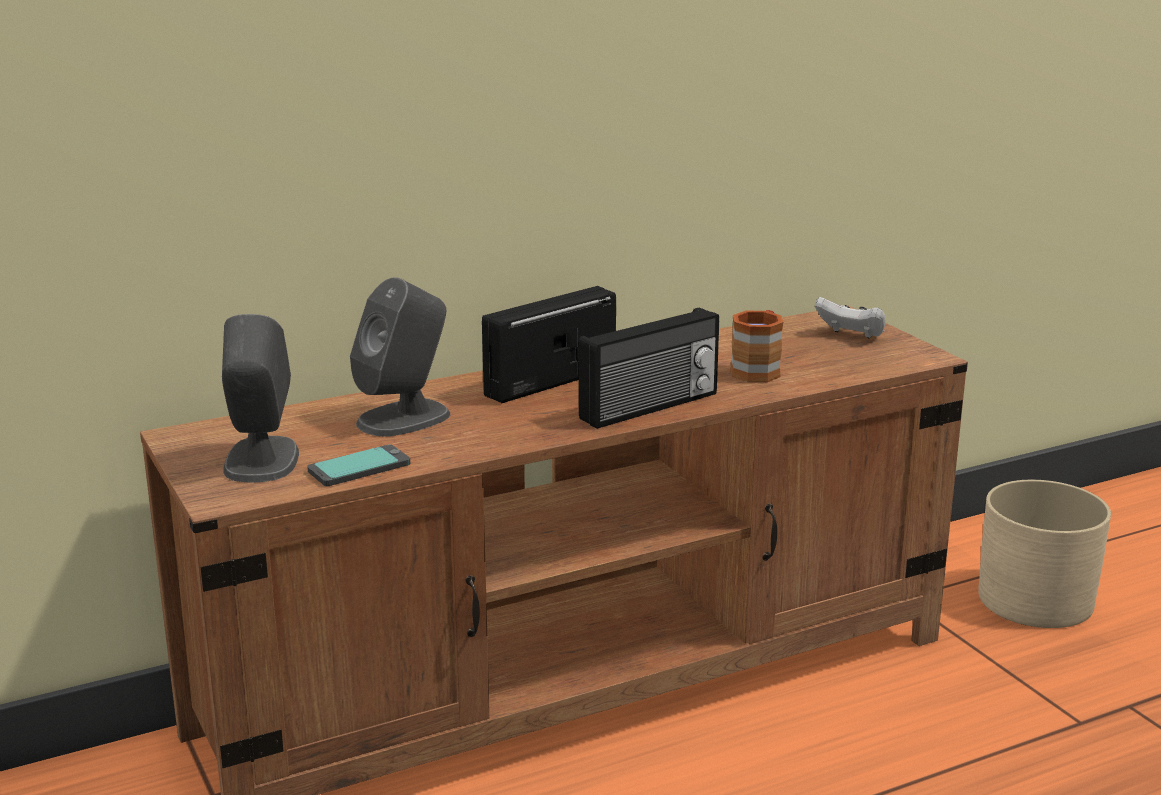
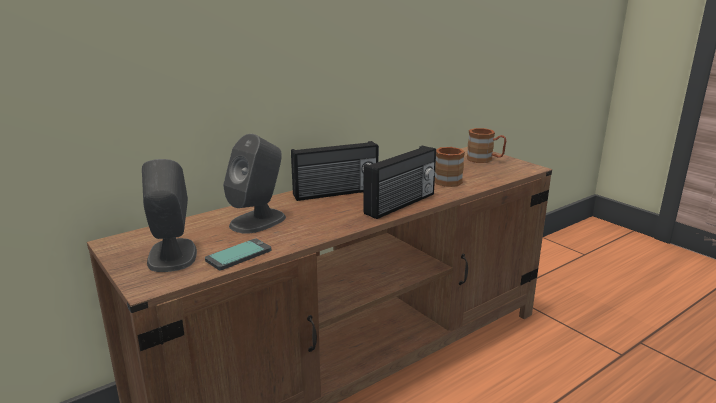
camera: 10 degrees left, 0 degrees up
radio [482,286,616,403] -> radio turned 150 degrees counterclockwise [291,141,379,201]
white game controller [815,297,886,339] -> brown mug [467,128,506,163]
beige planter [978,480,1111,628] -> none

